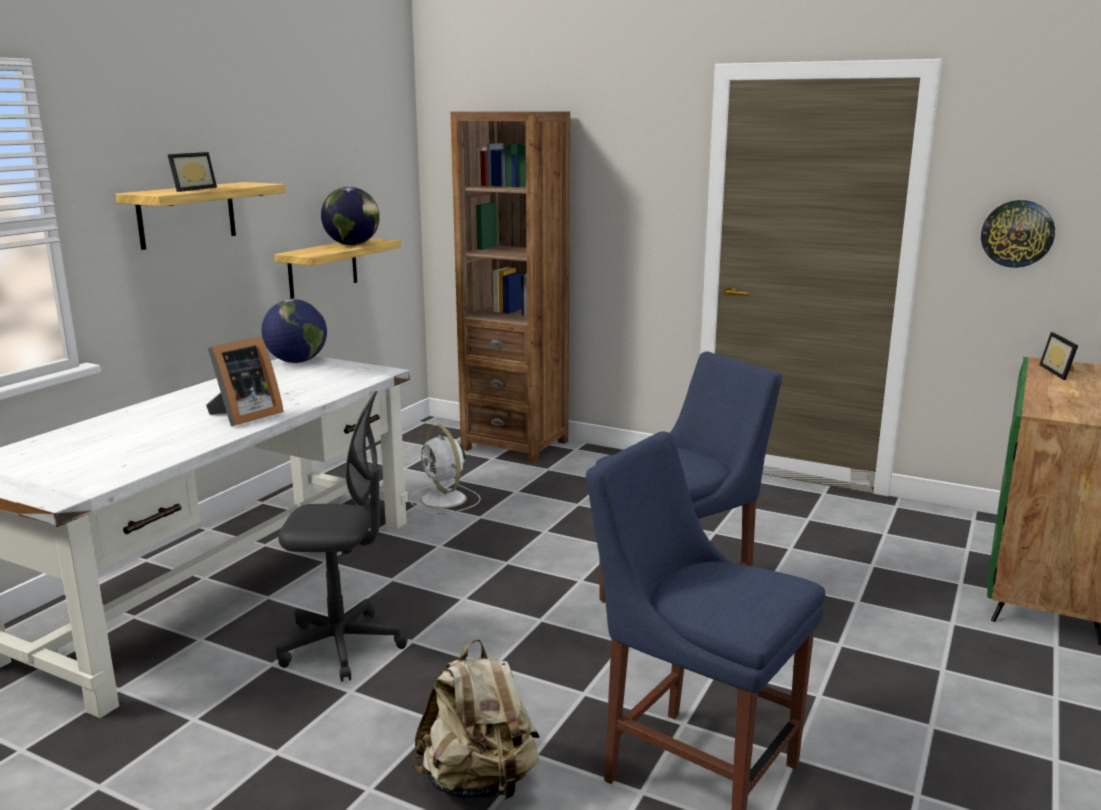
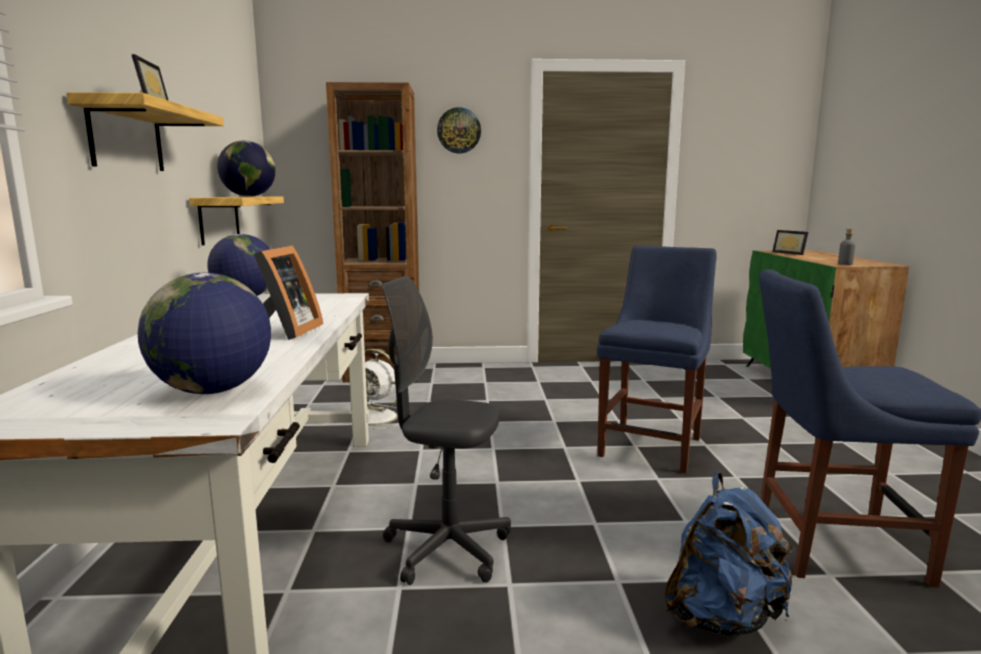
camera: 30 degrees left, 5 degrees down
grey office chair [276,391,408,682] -> grey office chair turned 135 degrees counterclockwise [382,276,511,585]
beige backpack [412,639,540,802] -> blue backpack [664,472,794,636]
wall clock [981,200,1055,268] -> wall clock moved to [437,107,481,153]
none -> globe [138,273,271,394]
none -> grey bottle [838,229,855,265]

